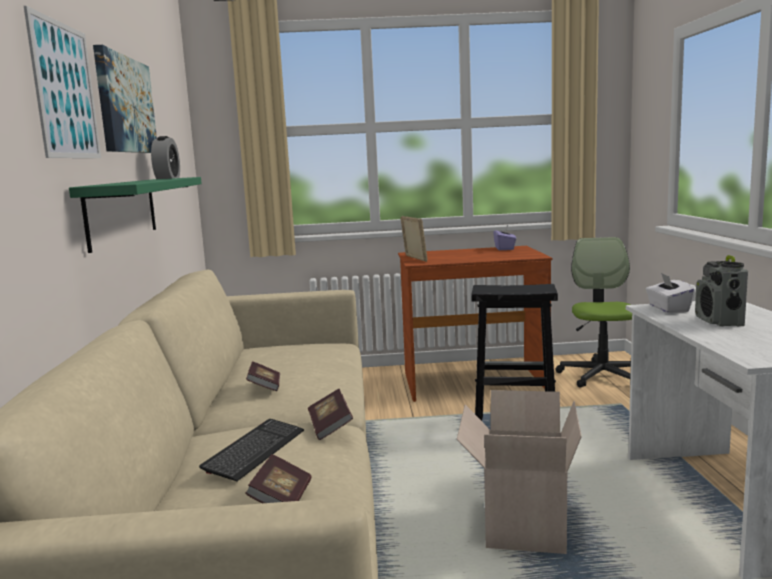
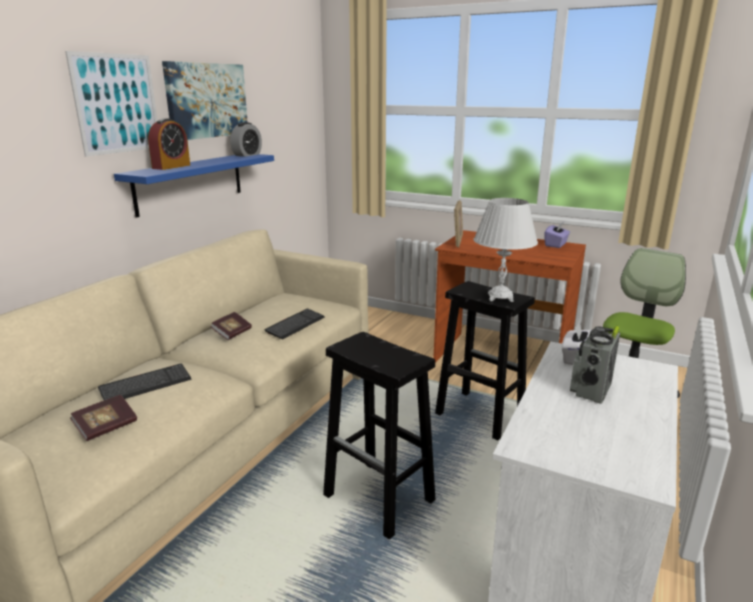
camera: 30 degrees right, 10 degrees up
green shelf [69,177,202,253] -> blue shelf [114,154,274,218]
book [308,389,353,440] -> none
cardboard box [456,390,582,554] -> black stool [323,332,435,540]
none -> alarm clock [148,118,190,170]
none -> keyboard [264,309,325,340]
none -> white table lamp [474,198,538,302]

